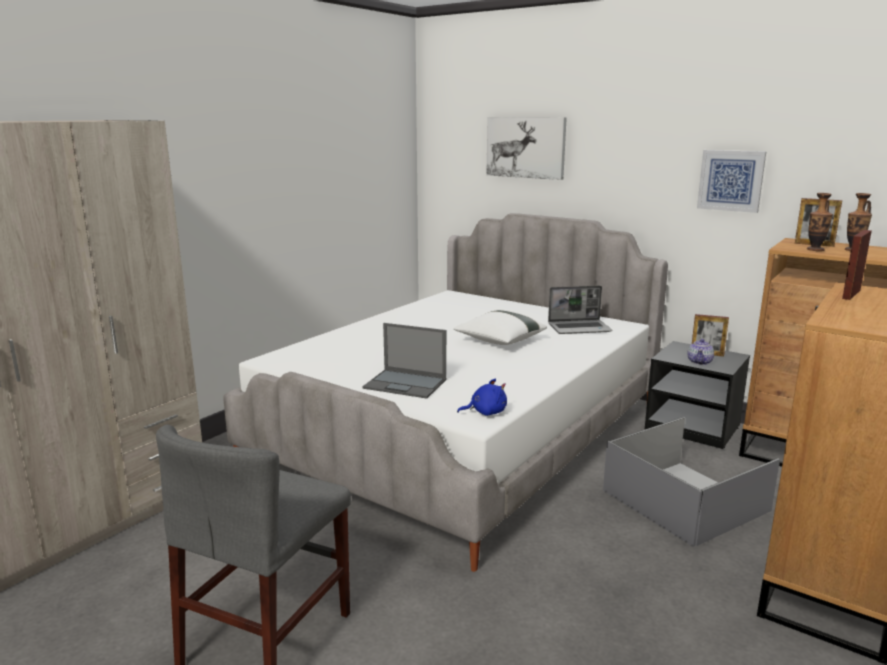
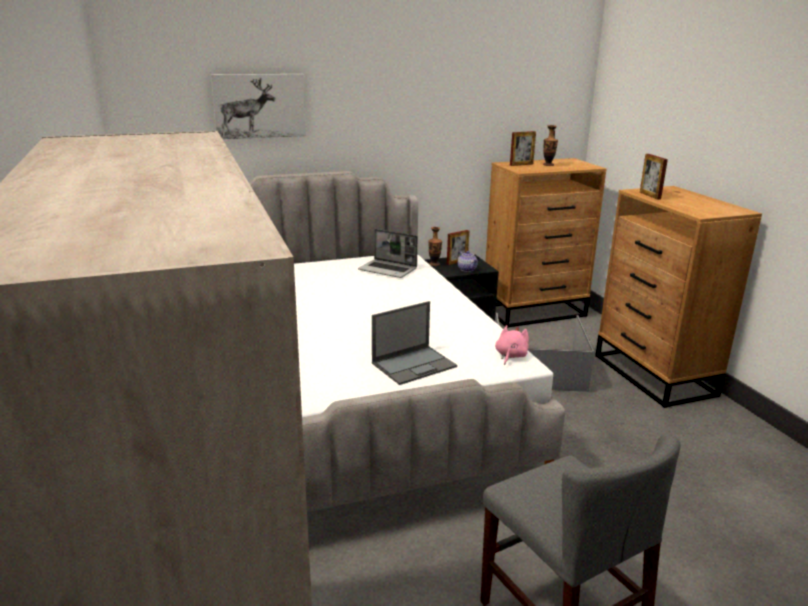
camera: 55 degrees left, 5 degrees up
white pillow [453,310,547,345] -> none
blue plush toy [457,378,507,416] -> pink plush toy [495,325,529,365]
laptop [548,286,612,334] -> laptop turned 90 degrees clockwise [358,229,418,278]
picture [697,150,766,213] -> none
vase [807,193,833,251] -> vase moved to [428,227,442,266]

